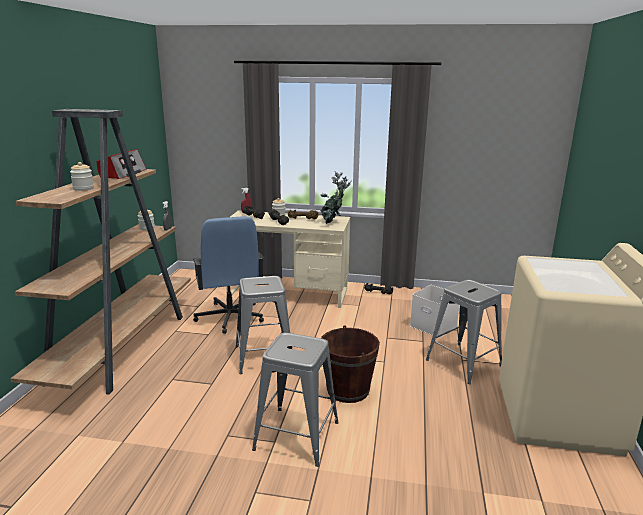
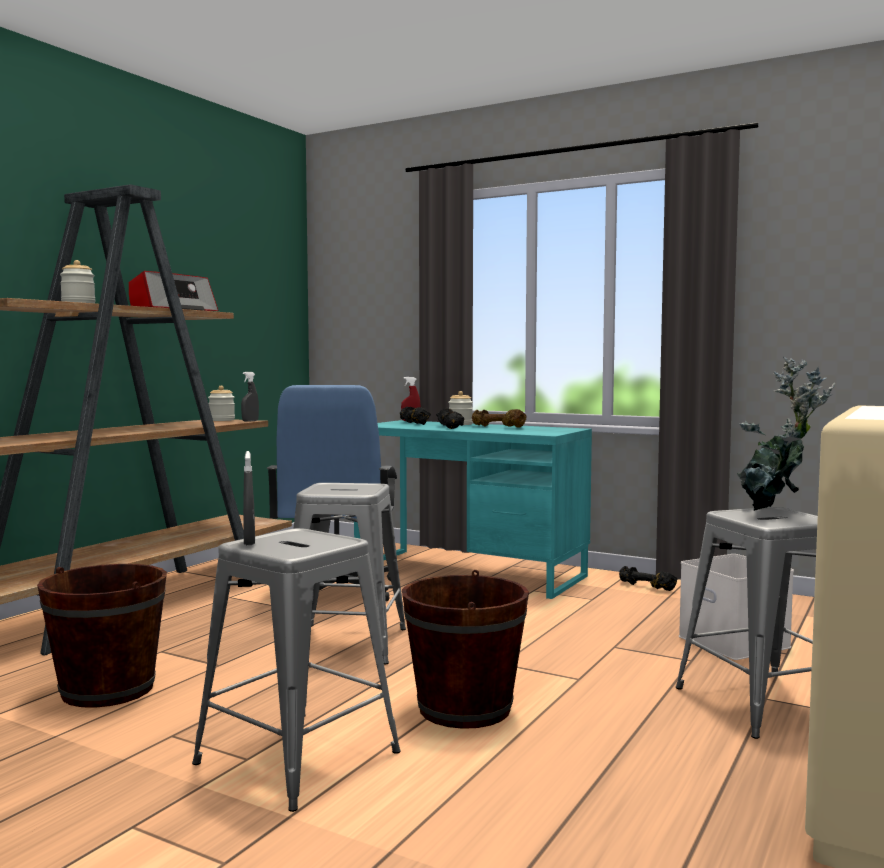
camera: 20 degrees right, 15 degrees down
beige desk [226,210,350,308] -> turquoise desk [354,420,592,599]
potted plant [320,172,352,224] -> potted plant moved to [737,357,835,511]
none -> brown bucket [37,564,167,708]
none -> grey spray bottle [243,451,255,545]

